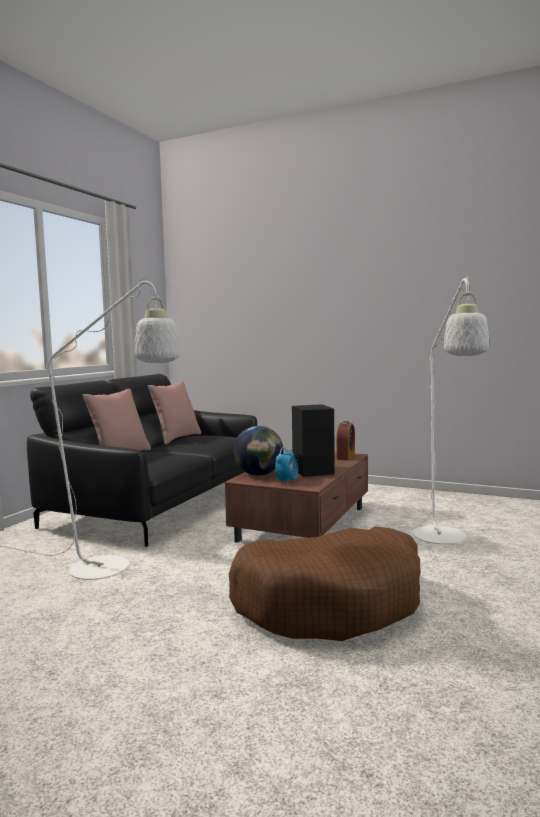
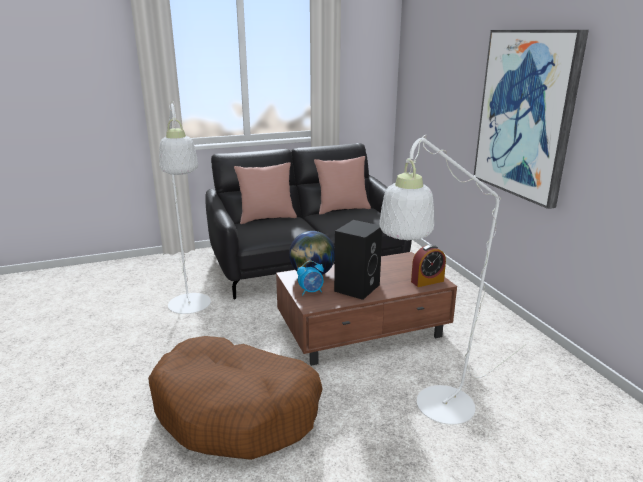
camera: 45 degrees right, 15 degrees up
none -> picture [474,30,589,209]

